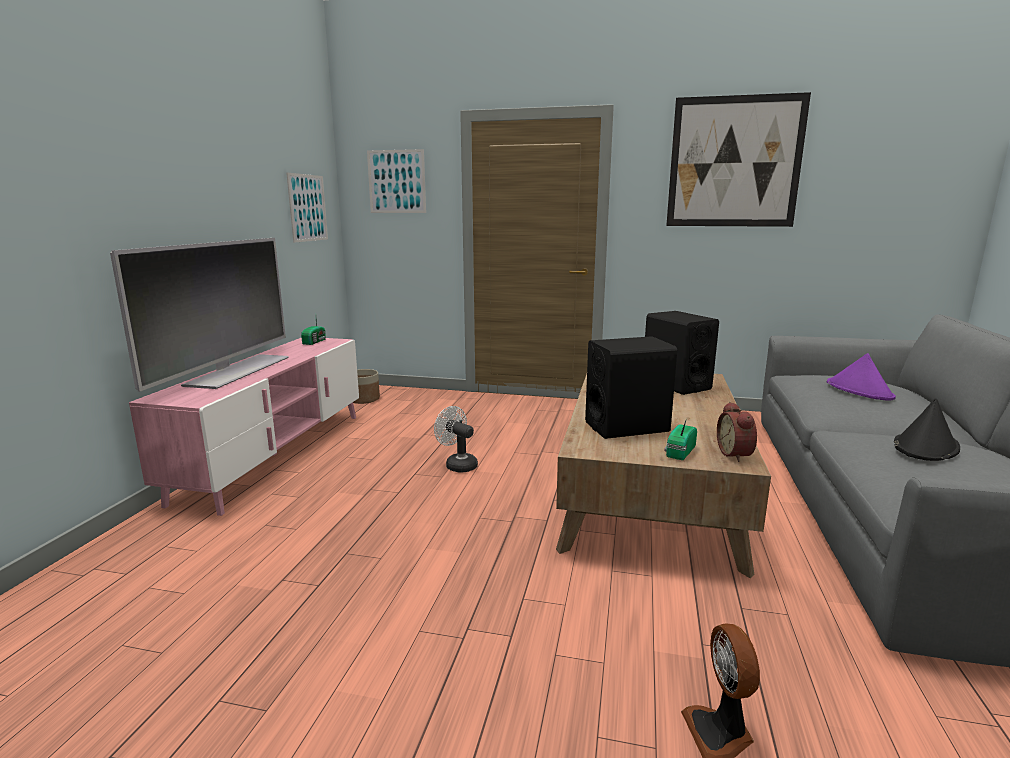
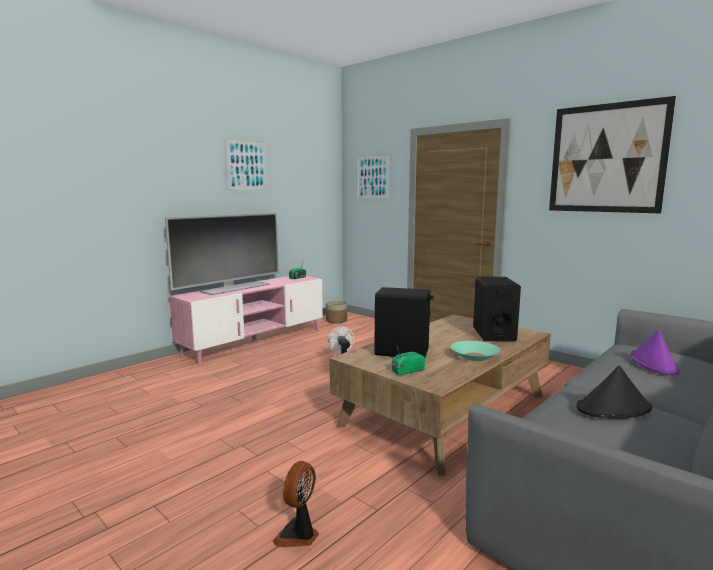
camera: 30 degrees right, 5 degrees down
picture [286,172,328,243] -> picture moved to [225,140,267,189]
alarm clock [717,402,757,462] -> none
none -> turquoise bowl [451,341,500,361]

